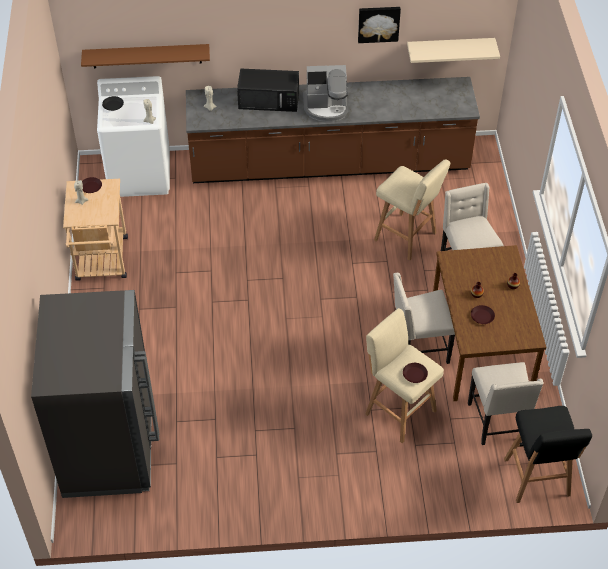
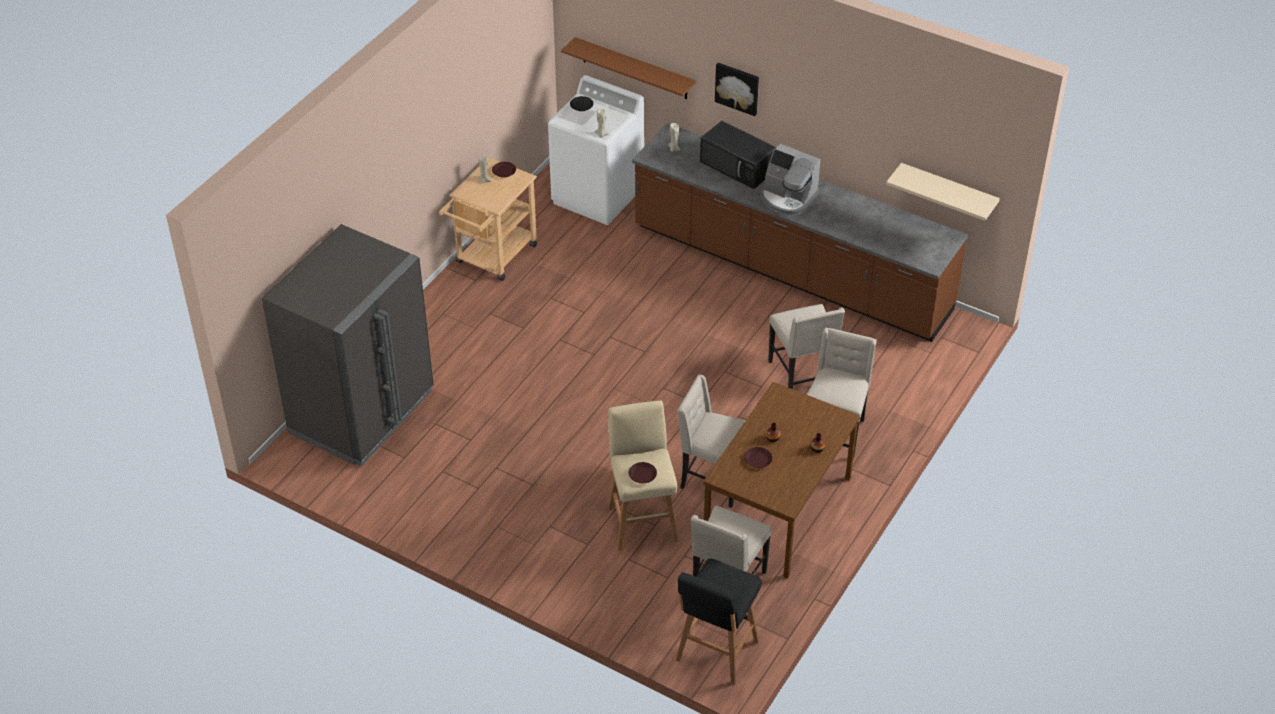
camera: 35 degrees right, 5 degrees down
picture [358,7,401,43] -> picture moved to [715,63,759,116]
beige stool [374,159,450,261] -> beige chair [768,304,845,389]

